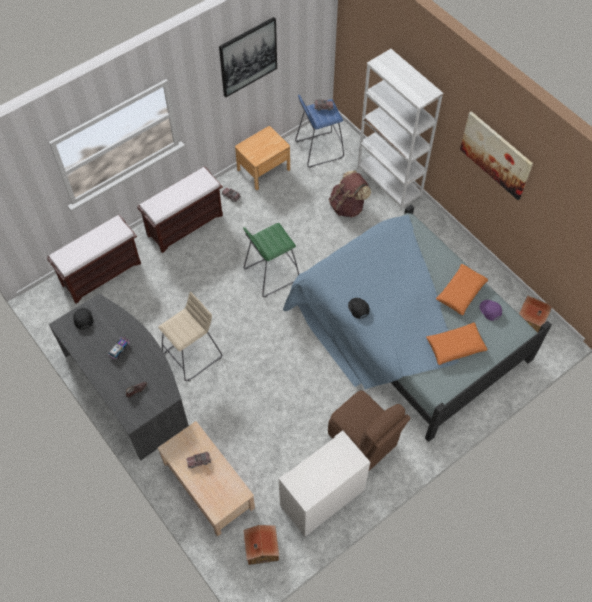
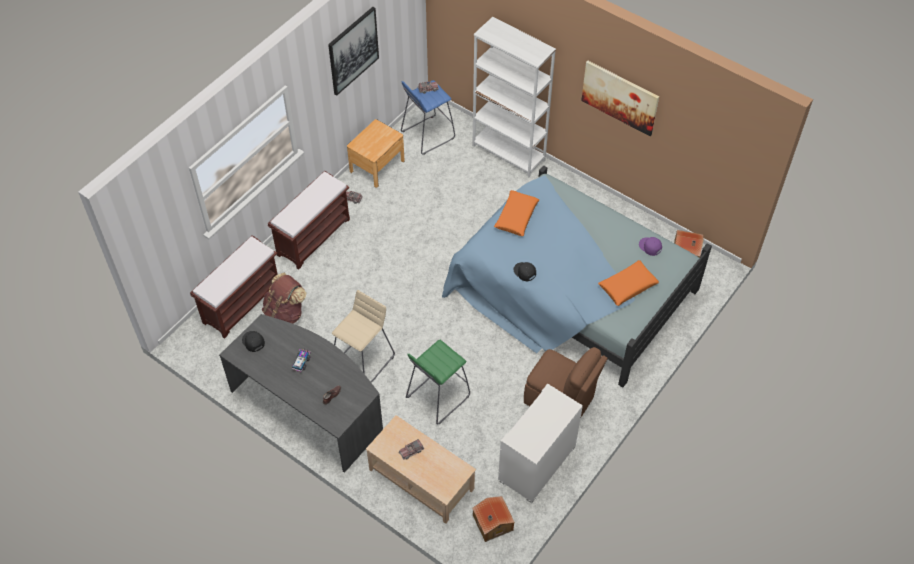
camera: 15 degrees left, 5 degrees down
green stool [243,223,299,297] -> green stool moved to [406,340,470,425]
brown backpack [329,170,371,218] -> brown backpack moved to [262,273,306,324]
orange pillow [436,264,488,315] -> orange pillow moved to [494,190,539,236]

